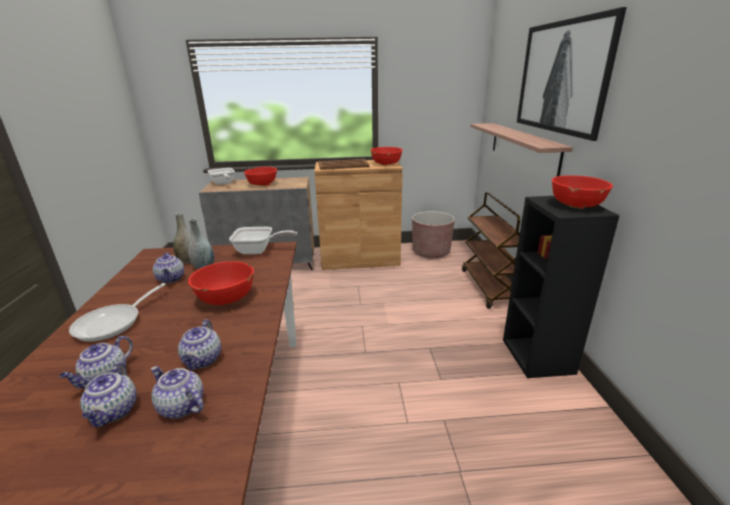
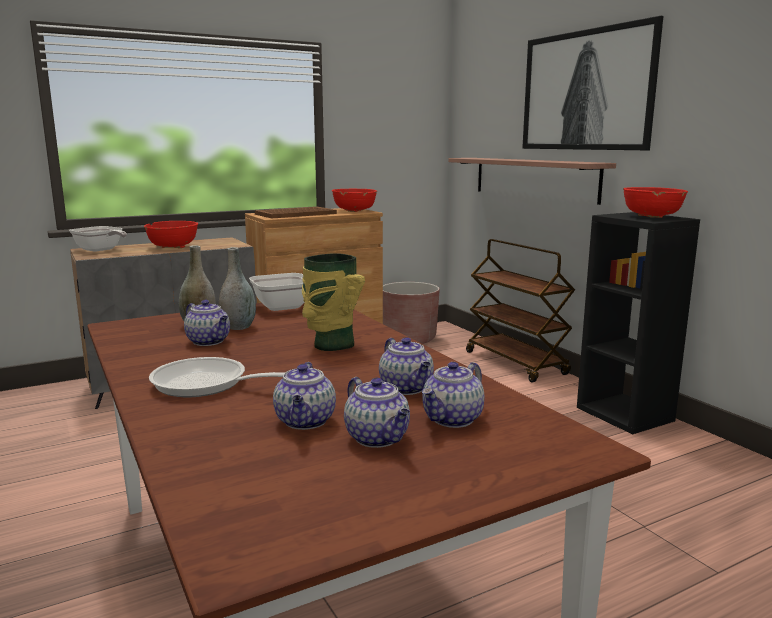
camera: 25 degrees left, 10 degrees down
frying pan [69,283,166,342] -> frying pan turned 105 degrees clockwise [149,357,284,397]
teapot [151,366,204,419] -> teapot turned 60 degrees counterclockwise [422,362,484,428]
red bowl [188,261,254,305] -> vase [302,253,365,351]

